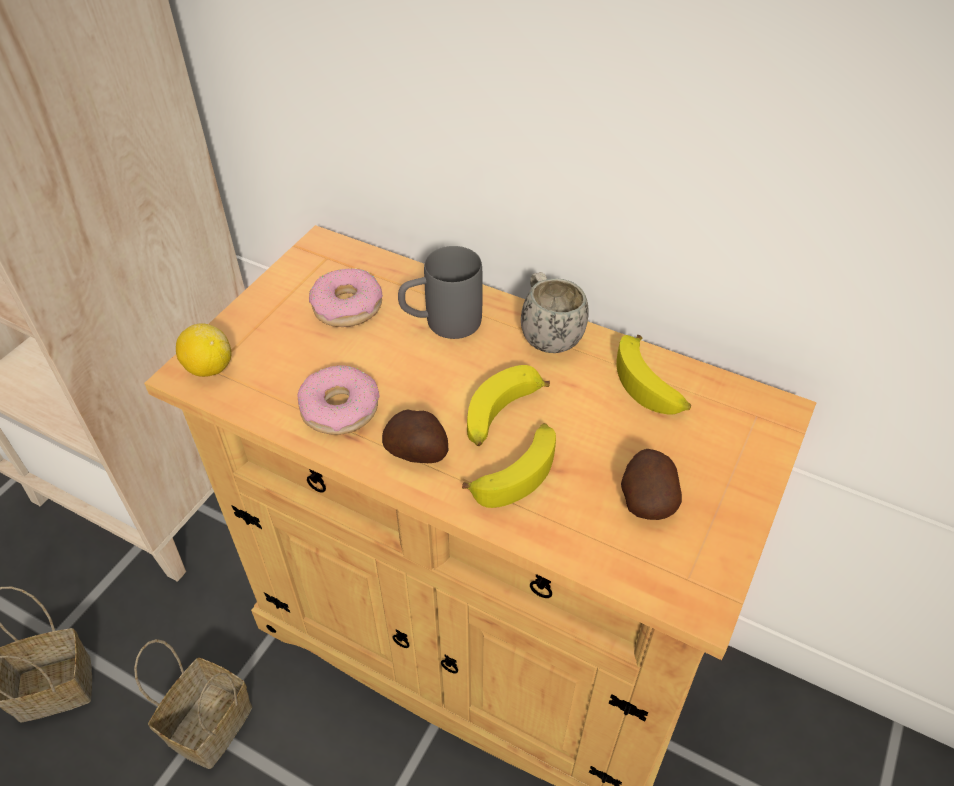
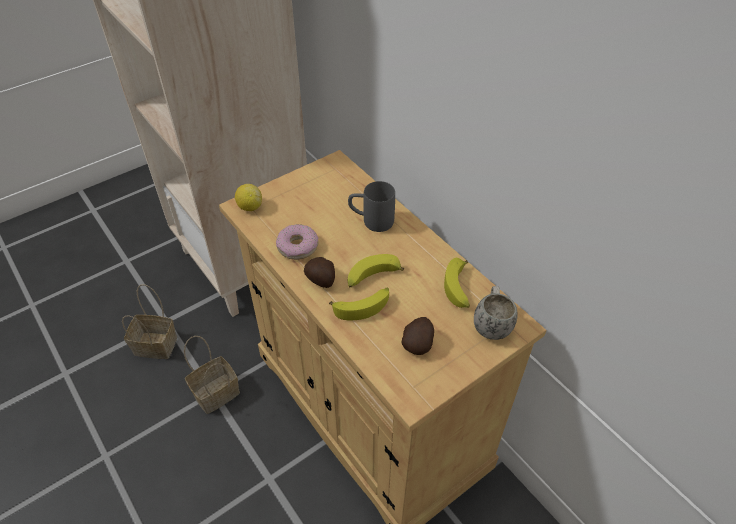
camera: 25 degrees right, 0 degrees up
donut [309,268,383,327] -> none
white mug [521,272,589,353] -> white mug moved to [474,286,518,340]

